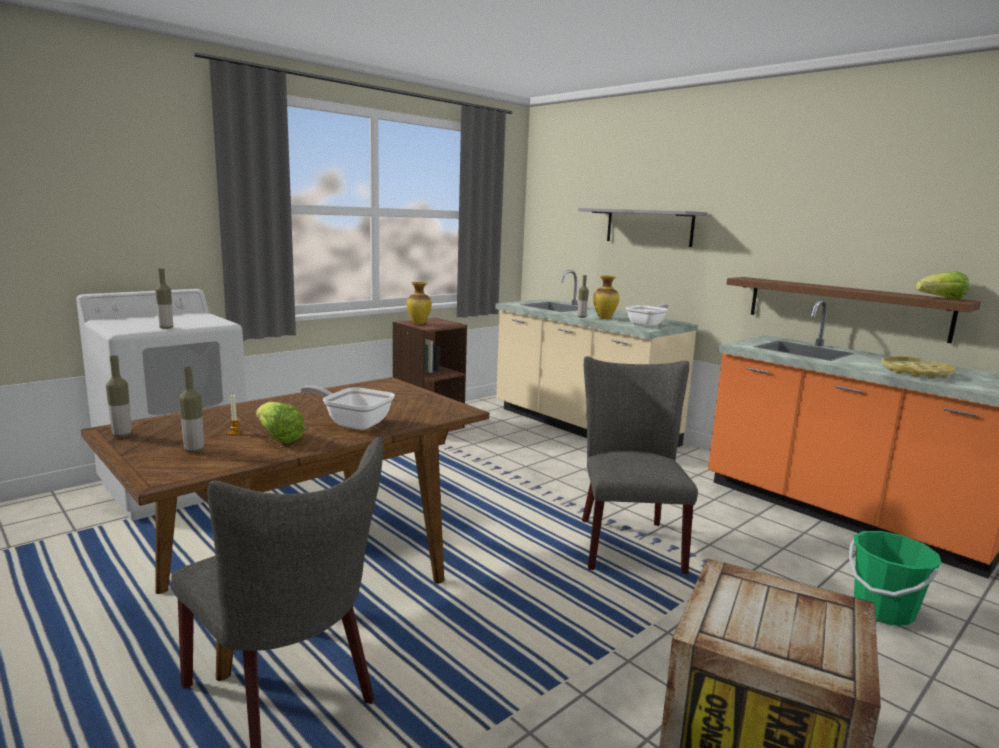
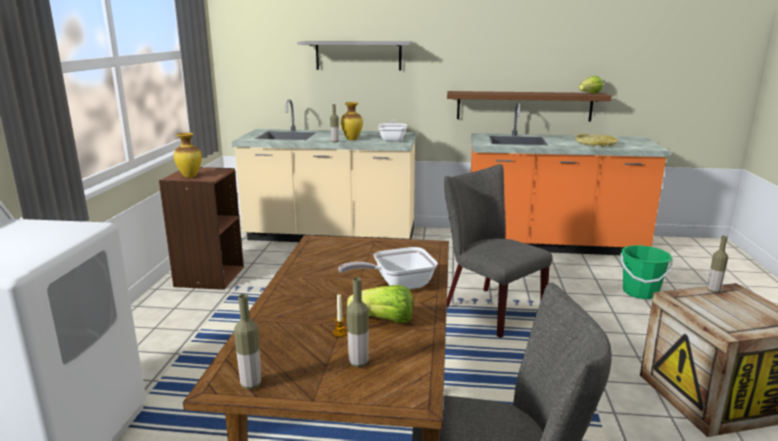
camera: 40 degrees left, 5 degrees up
bottle [155,268,173,329] -> bottle moved to [707,236,728,293]

